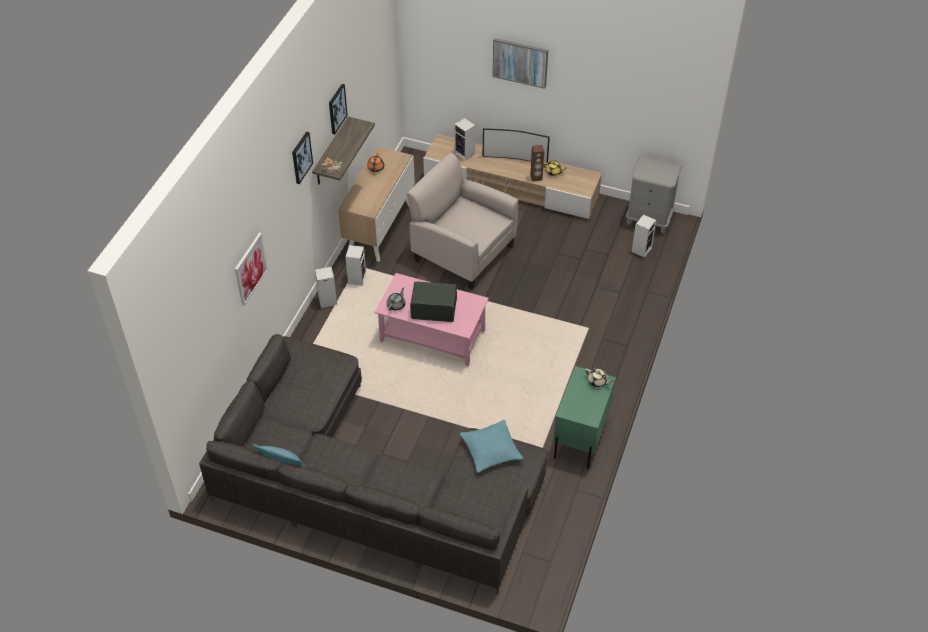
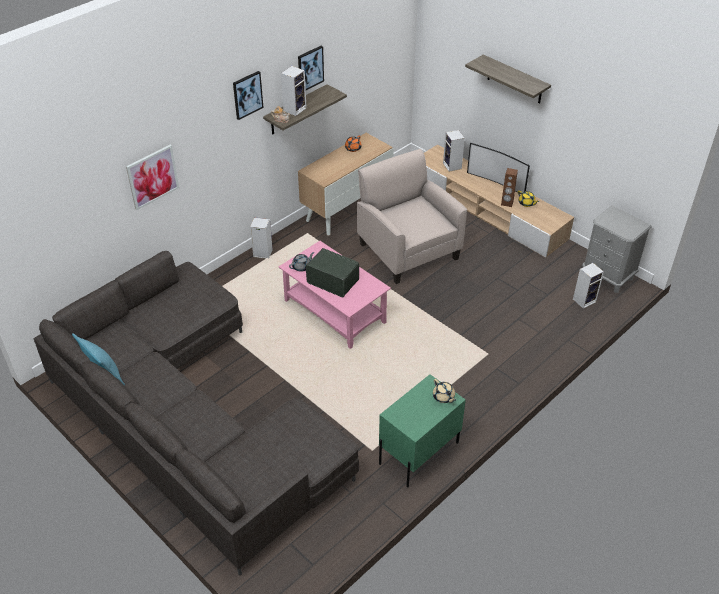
camera: 25 degrees right, 5 degrees down
speaker [345,245,366,286] -> speaker moved to [281,66,306,116]
turquoise pillow [460,420,523,473] -> none
picture [492,38,548,89] -> shelf [465,55,551,104]

